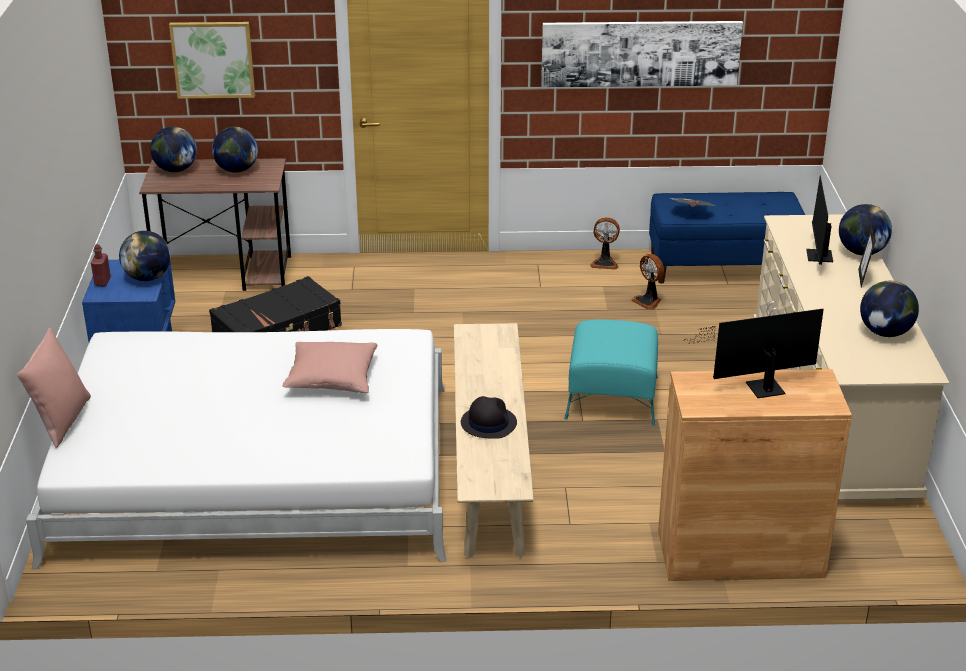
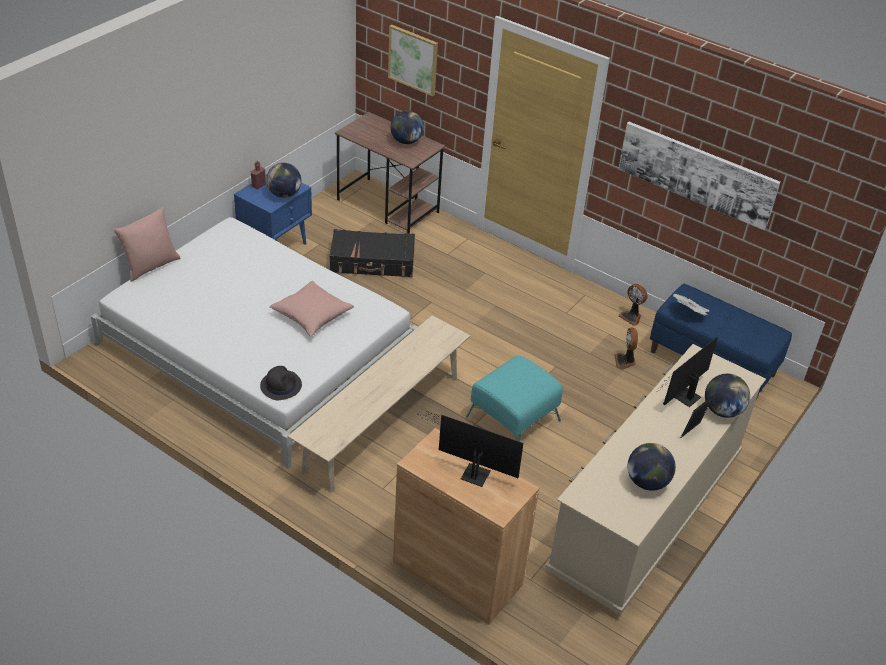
camera: 35 degrees right, 10 degrees up
globe [150,127,197,172] -> none
black hat [461,396,517,439] -> black hat moved to [260,366,302,400]

